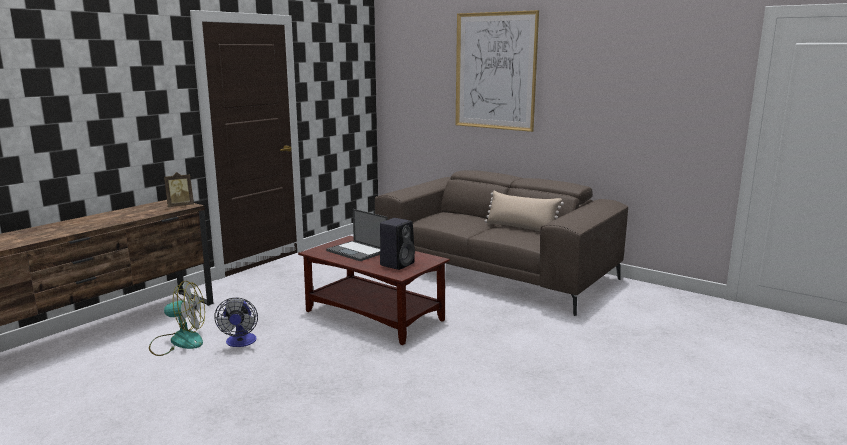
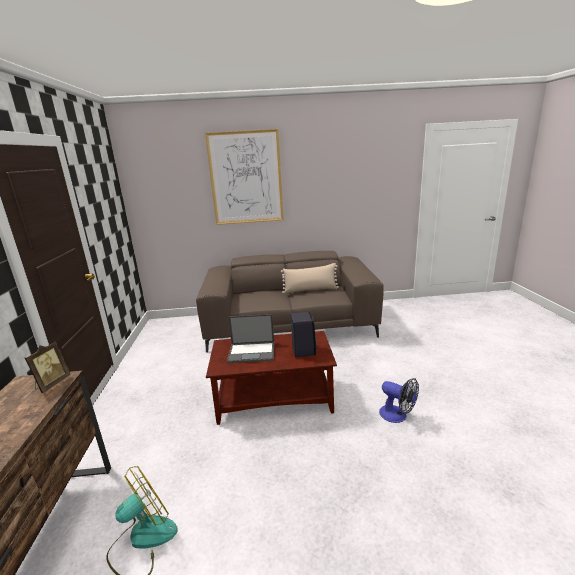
camera: 40 degrees left, 5 degrees up
fan [214,298,258,347] -> fan moved to [379,378,419,423]

